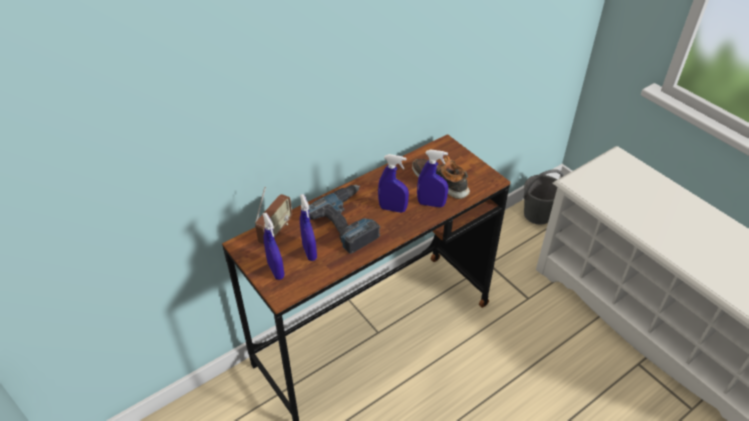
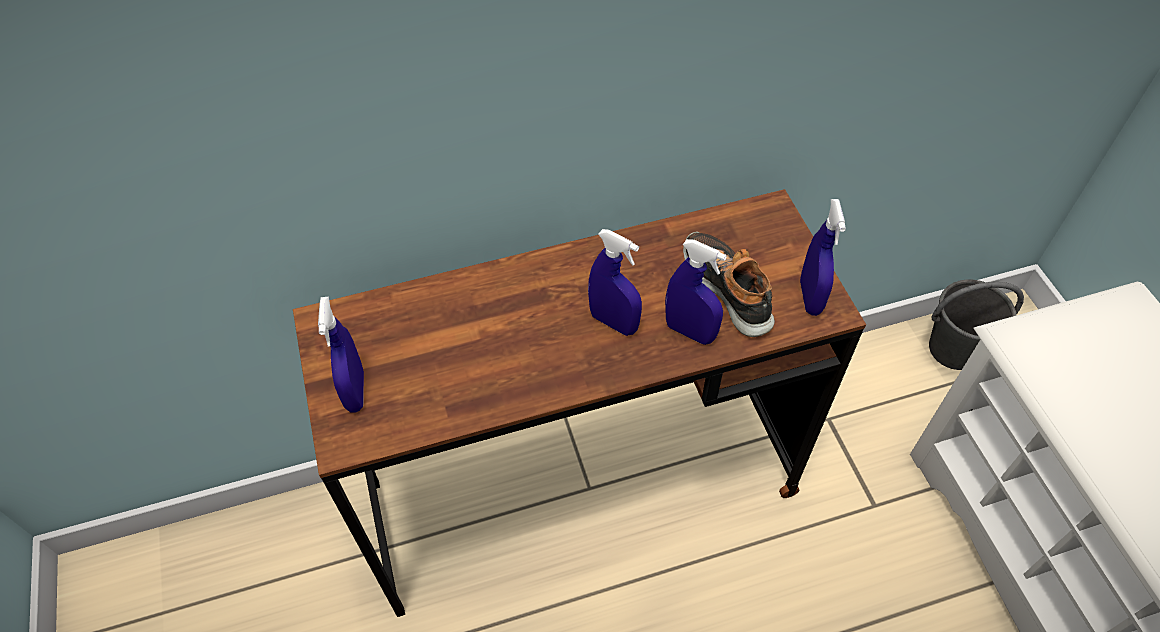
camera: 20 degrees right, 10 degrees up
radio [255,187,292,244] -> none
blue spray bottle [300,194,317,261] -> blue spray bottle moved to [800,199,846,316]
power drill [309,185,380,254] -> none

